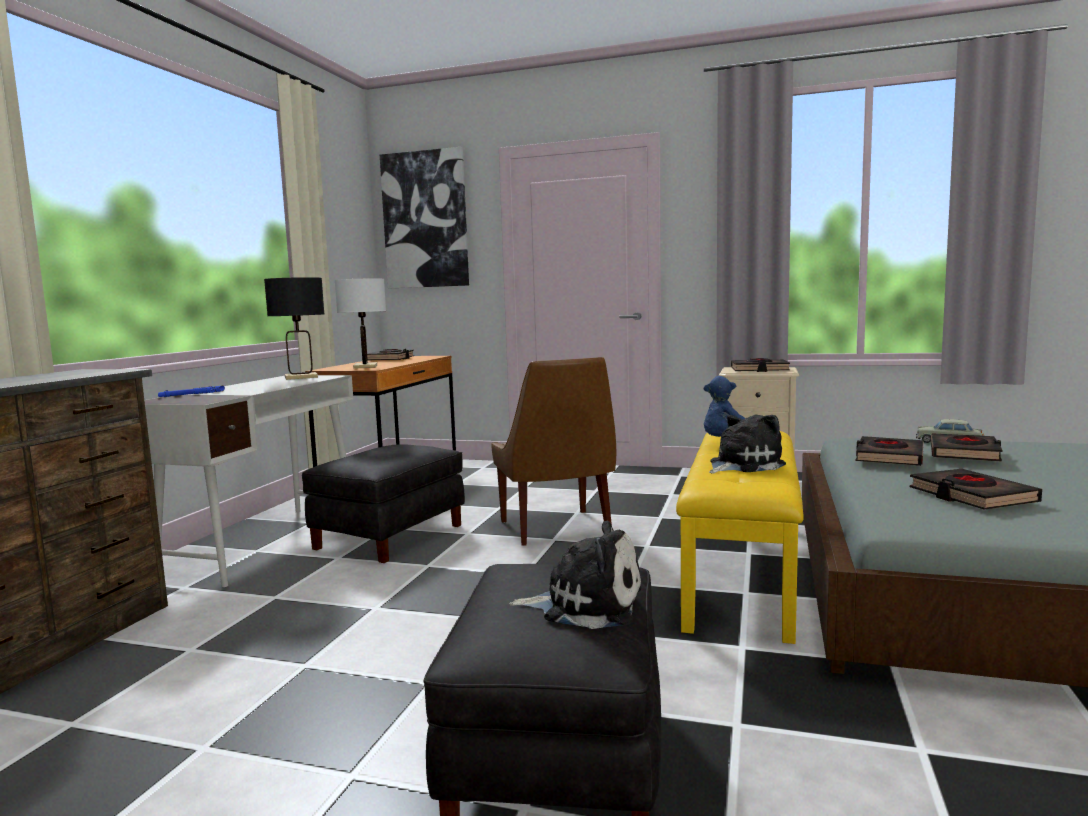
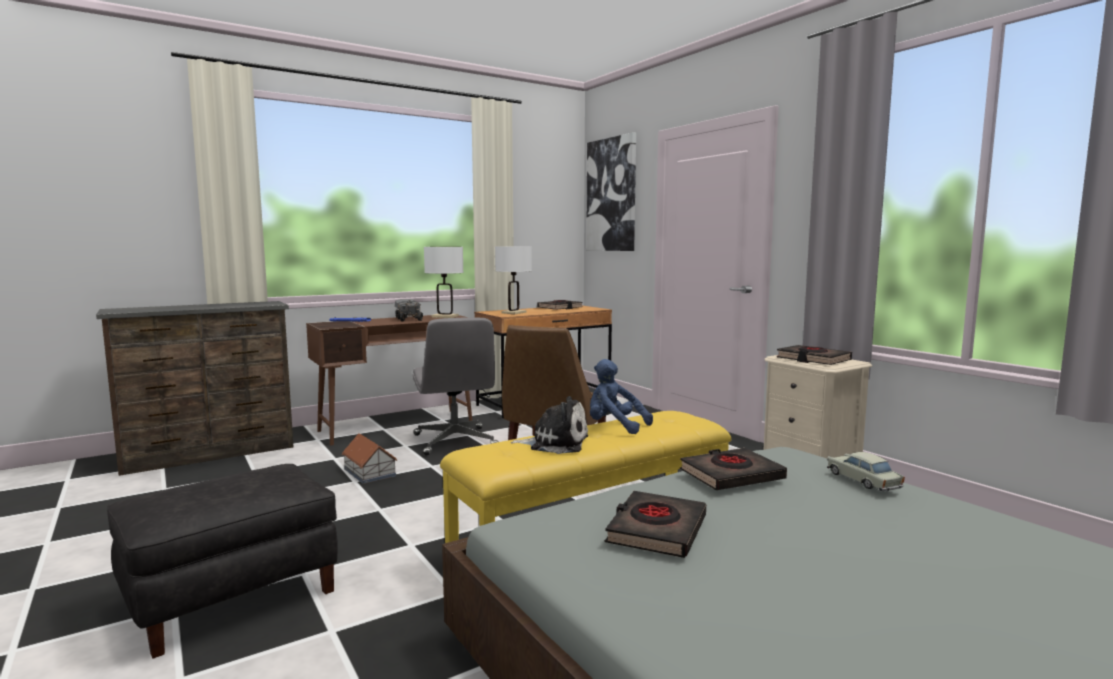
camera: 40 degrees right, 0 degrees up
white desk [144,375,353,587] -> brown desk [306,315,473,445]
black table lamp [264,277,324,380] -> white table lamp [424,247,464,318]
black ottoman [302,444,465,563] -> grey office chair [412,317,499,456]
plush toy [509,521,641,629] -> none
black book [931,434,1003,462] -> none
none -> toy house [342,433,397,484]
none -> toy truck [395,299,423,322]

